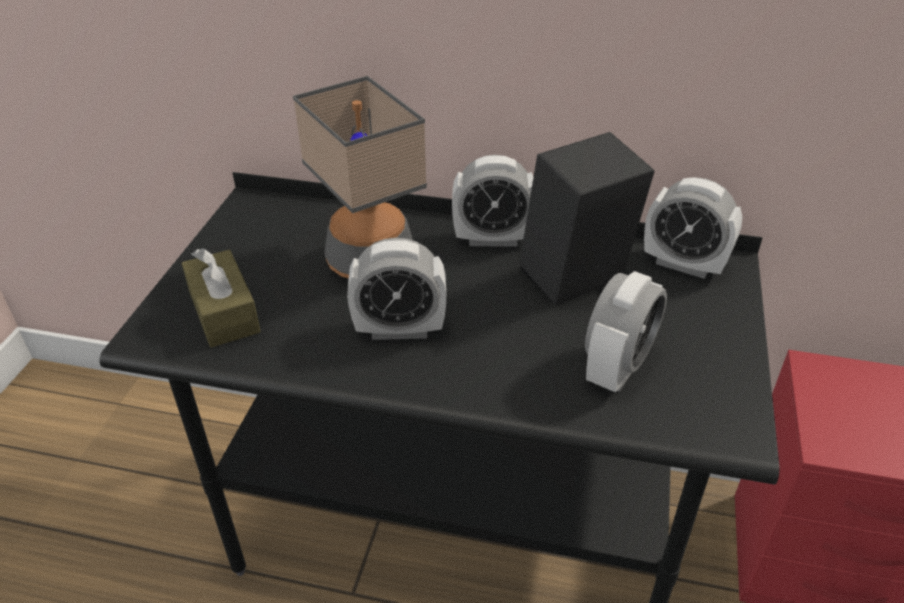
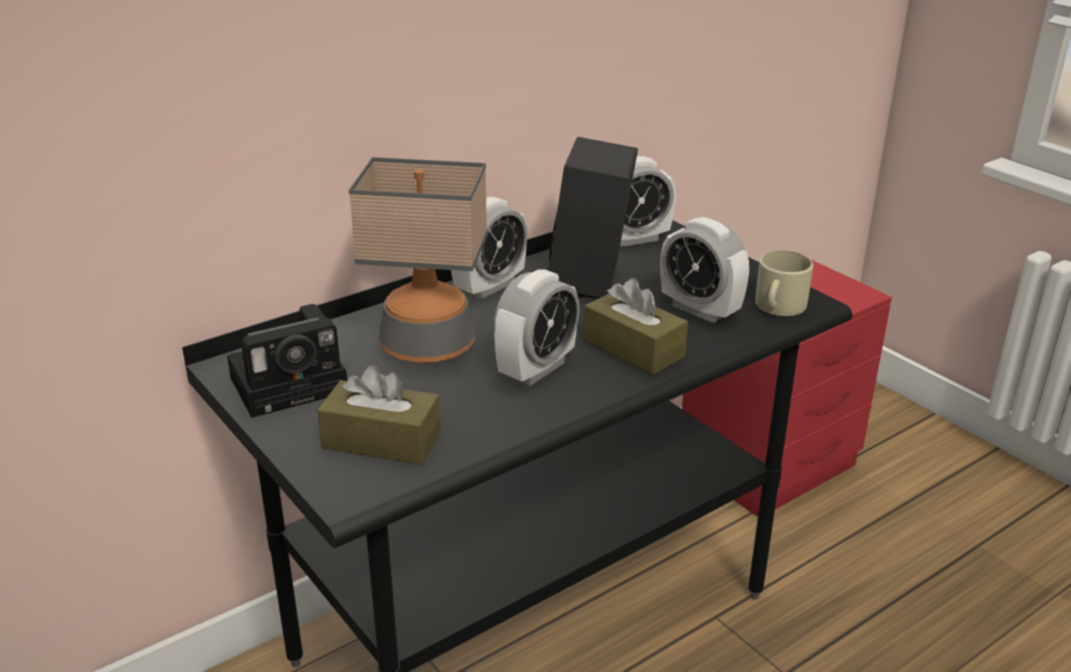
camera: 50 degrees left, 10 degrees down
alarm clock [585,271,667,392] -> alarm clock turned 150 degrees clockwise [660,217,749,323]
none -> camera [227,304,347,418]
none -> brown tissue box [584,278,688,375]
none -> beige mug [755,251,813,316]

